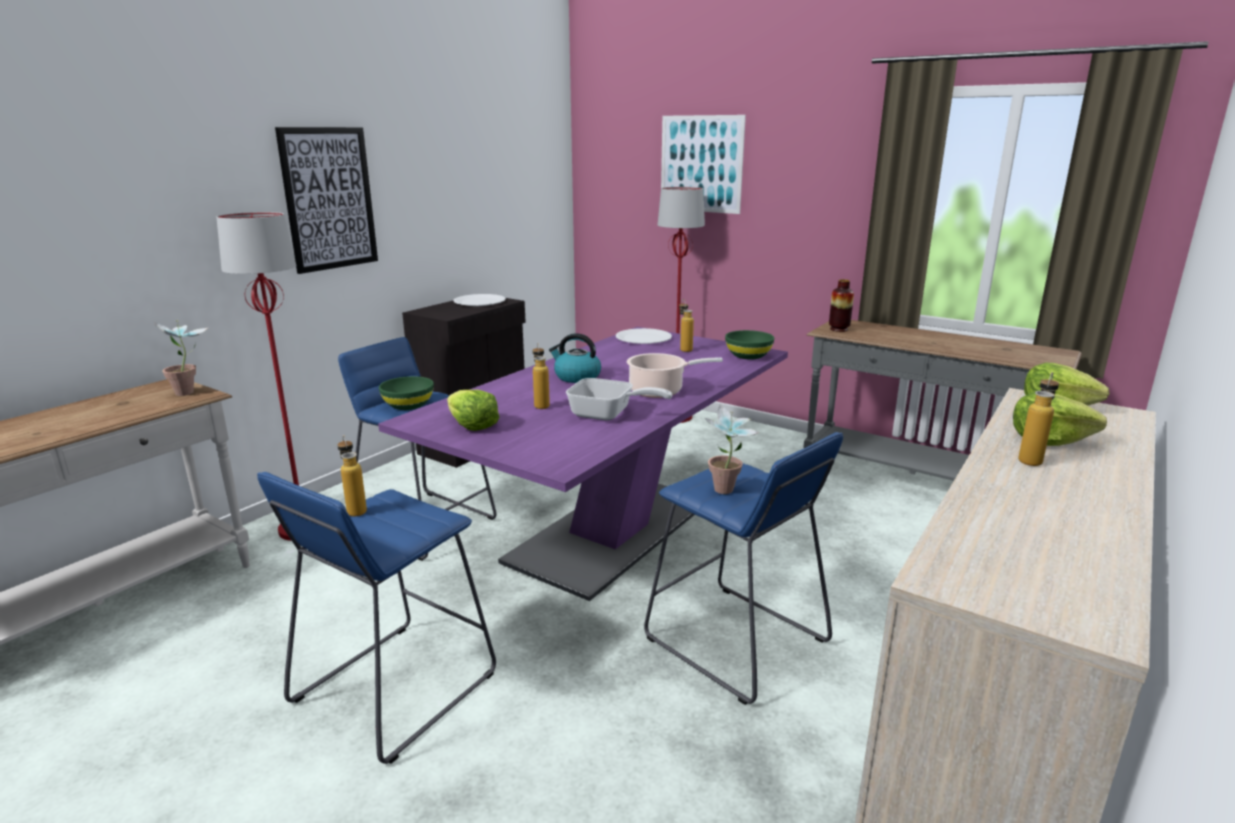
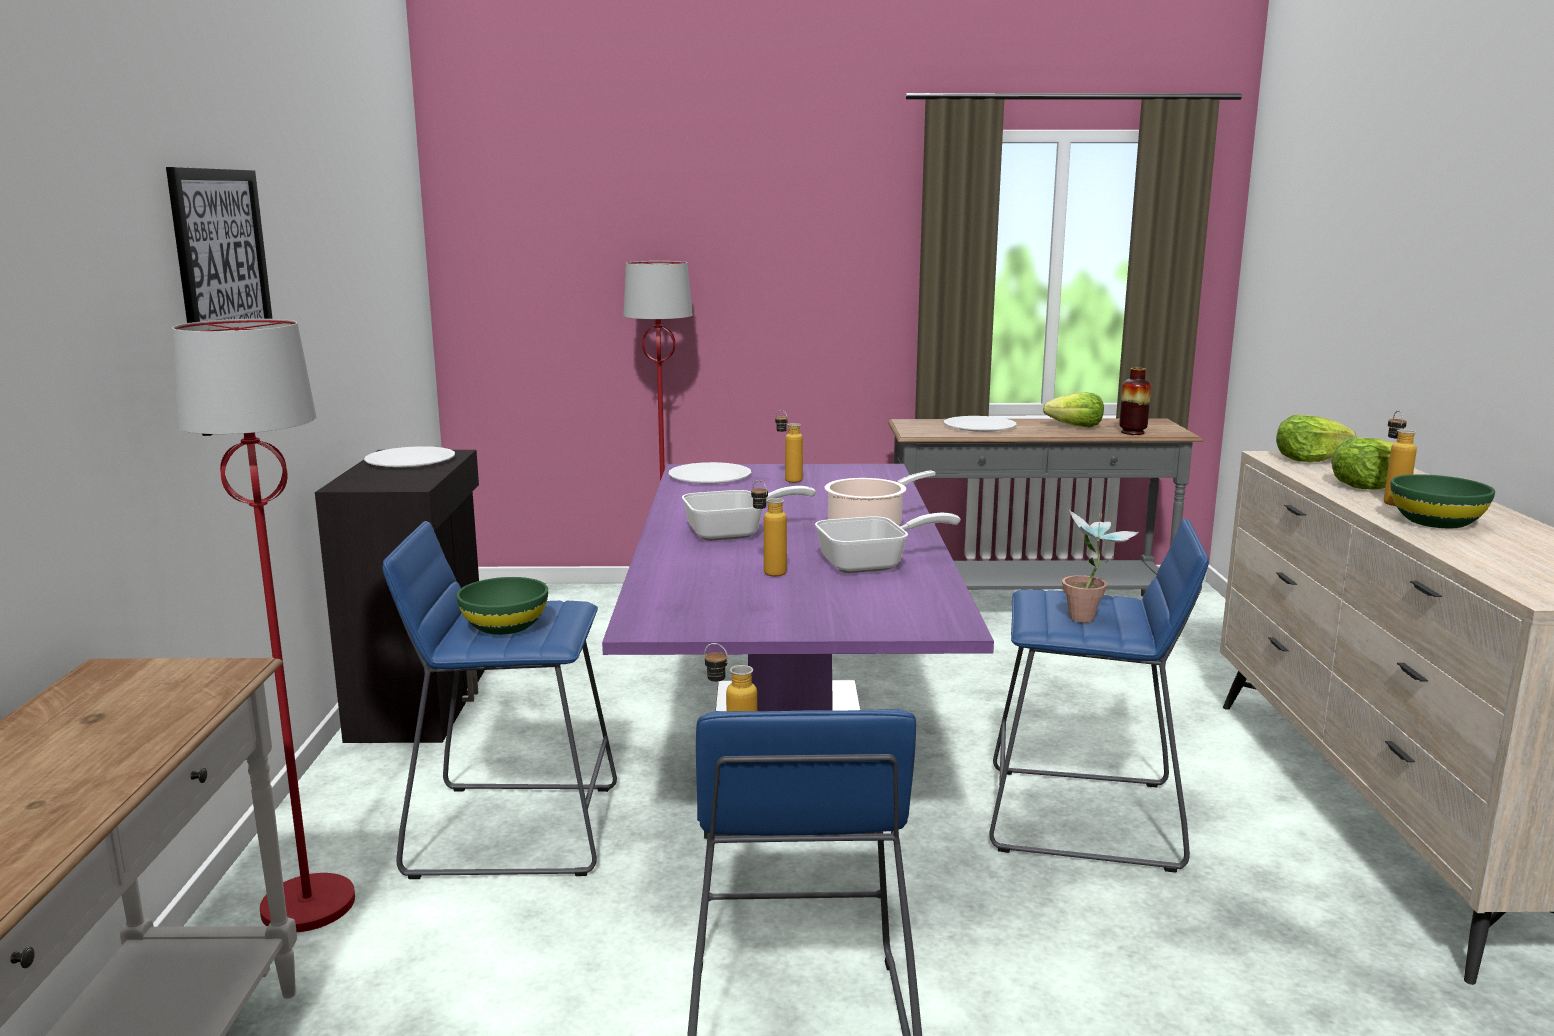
camera: 35 degrees left, 5 degrees down
potted plant [153,320,208,396] -> none
lettuce [447,390,499,431] -> lettuce moved to [1043,393,1104,427]
kettle [549,333,601,383] -> frying pan [682,486,816,541]
picture [661,115,746,214] -> none
green bowl [725,330,774,360] -> green bowl moved to [1390,474,1495,529]
vase [829,279,854,332] -> vase moved to [1119,368,1151,435]
none -> white plate [944,416,1016,432]

